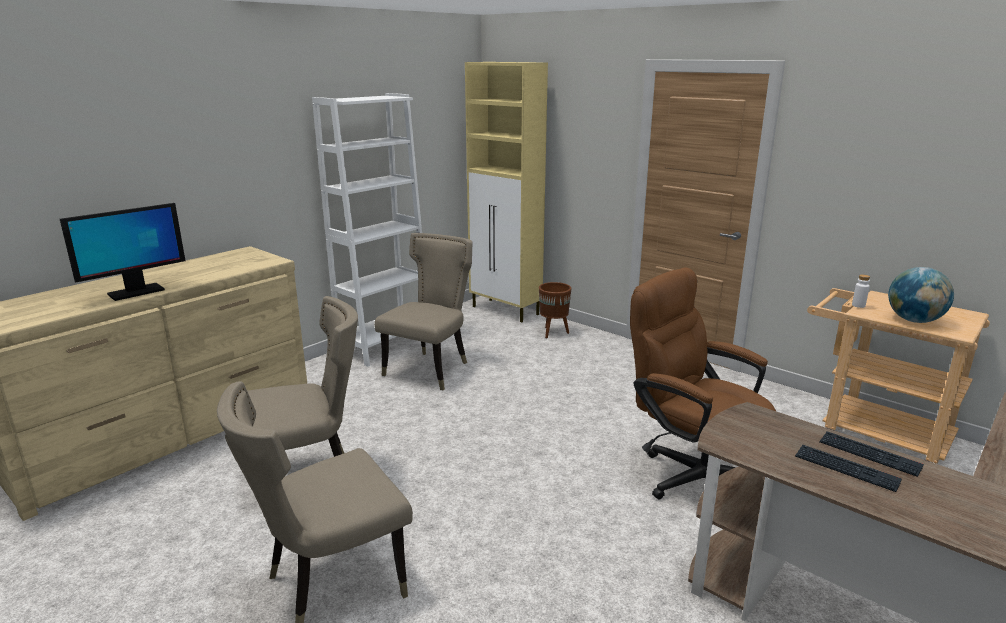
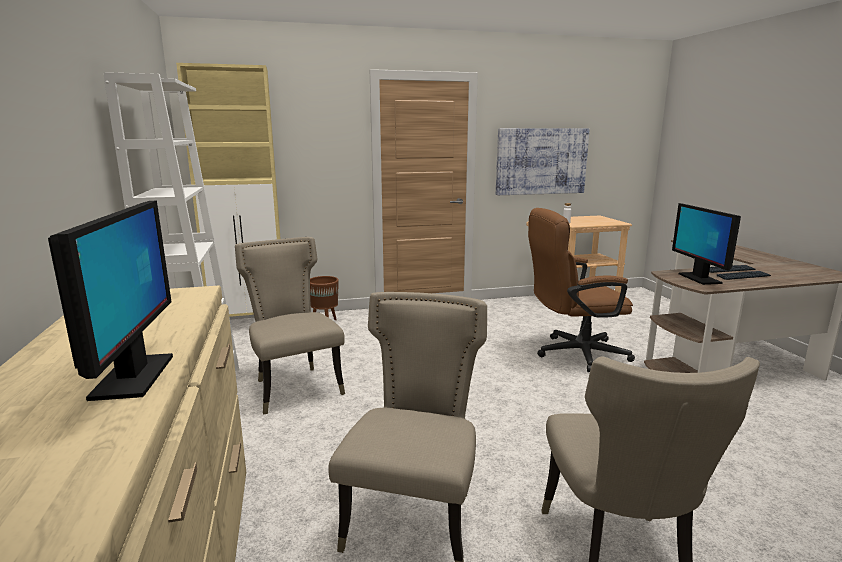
camera: 55 degrees left, 5 degrees down
globe [888,267,954,323] -> none
none -> picture [496,128,590,195]
none -> monitor [672,203,741,285]

